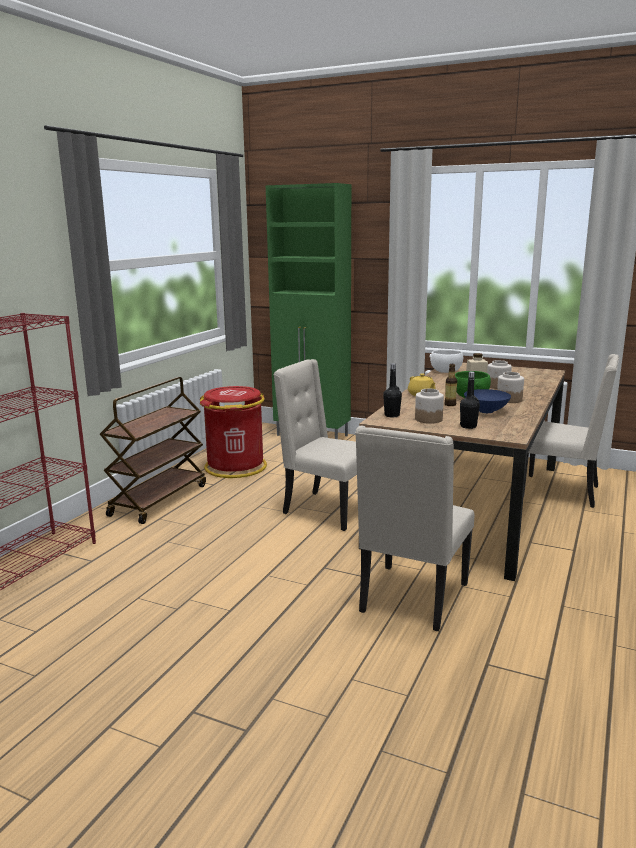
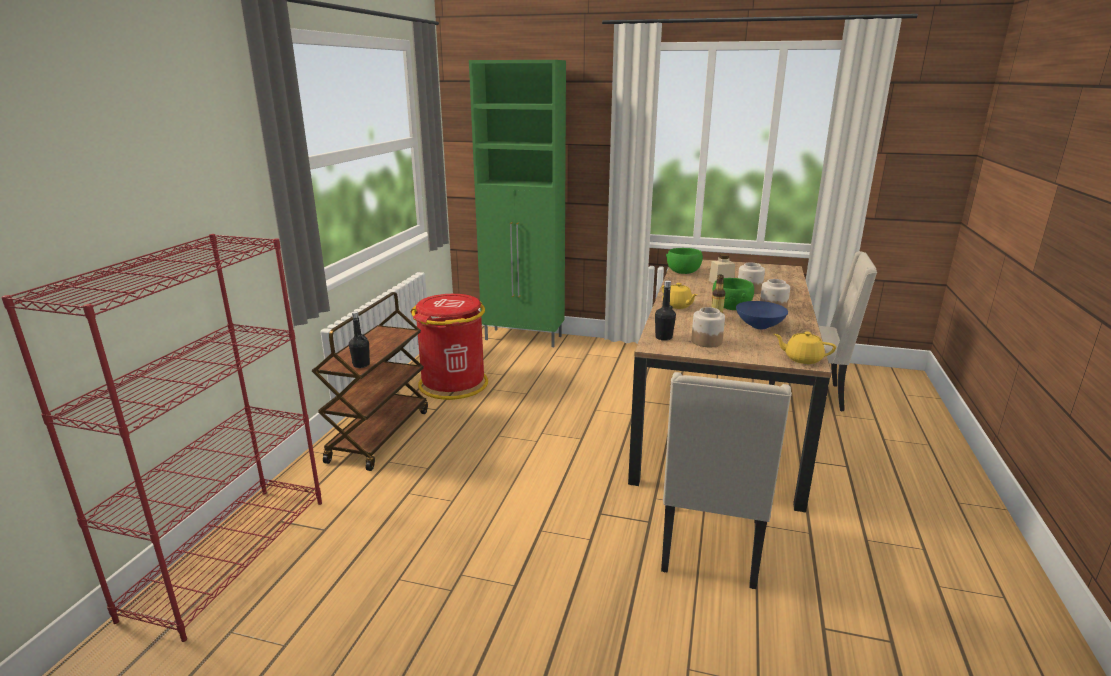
camera: 10 degrees left, 5 degrees up
beige chair [274,359,357,531] -> none
white bowl [430,350,463,373] -> green bowl [666,248,703,274]
black bottle [460,371,480,429] -> black bottle moved to [349,311,370,368]
none -> yellow teapot [774,331,836,364]

